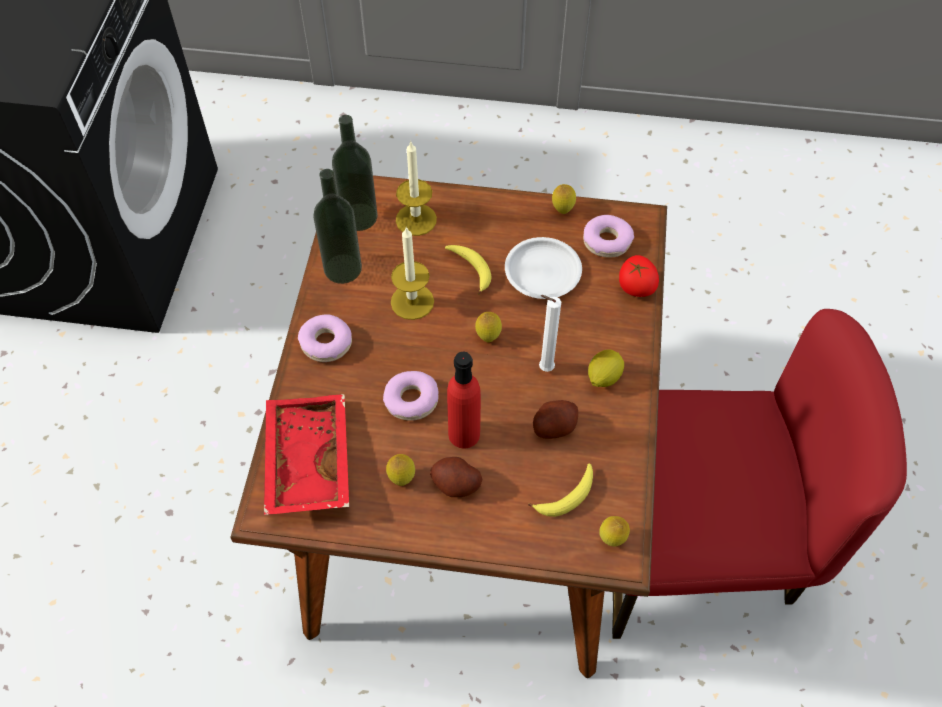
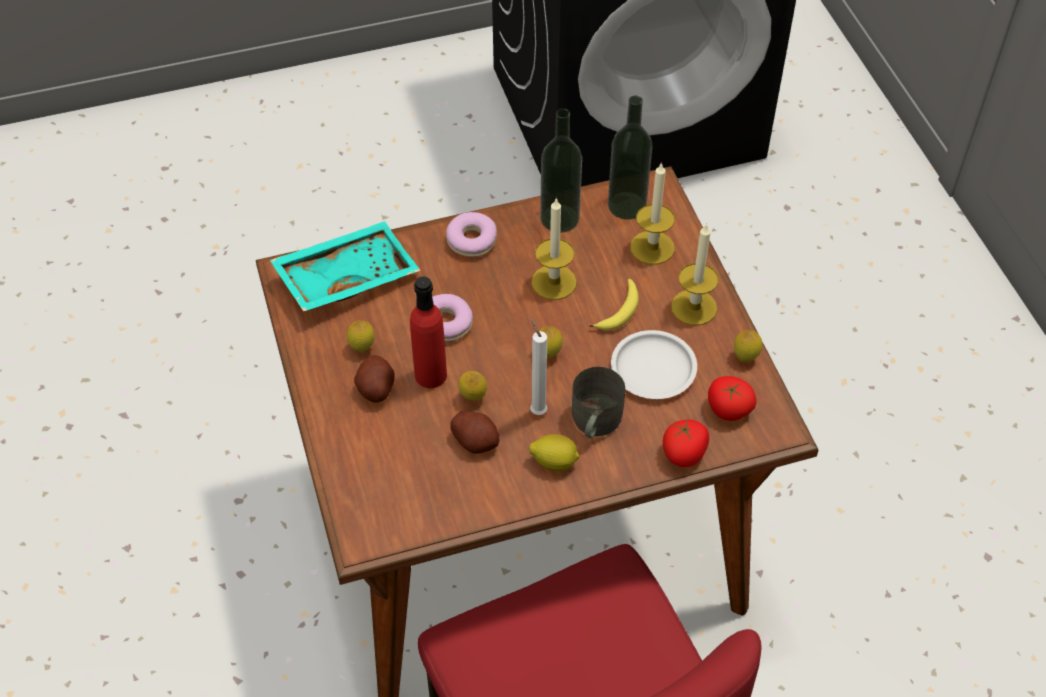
camera: 65 degrees right, 5 degrees down
red tray [264,394,349,515] -> turquoise tray [270,221,421,312]
banana [528,463,593,517] -> none
donut [583,215,634,258] -> tomato [708,376,757,421]
lemon [599,516,630,546] -> lemon moved to [459,371,487,401]
none -> grey mug [572,367,625,438]
none -> candle [671,223,719,325]

